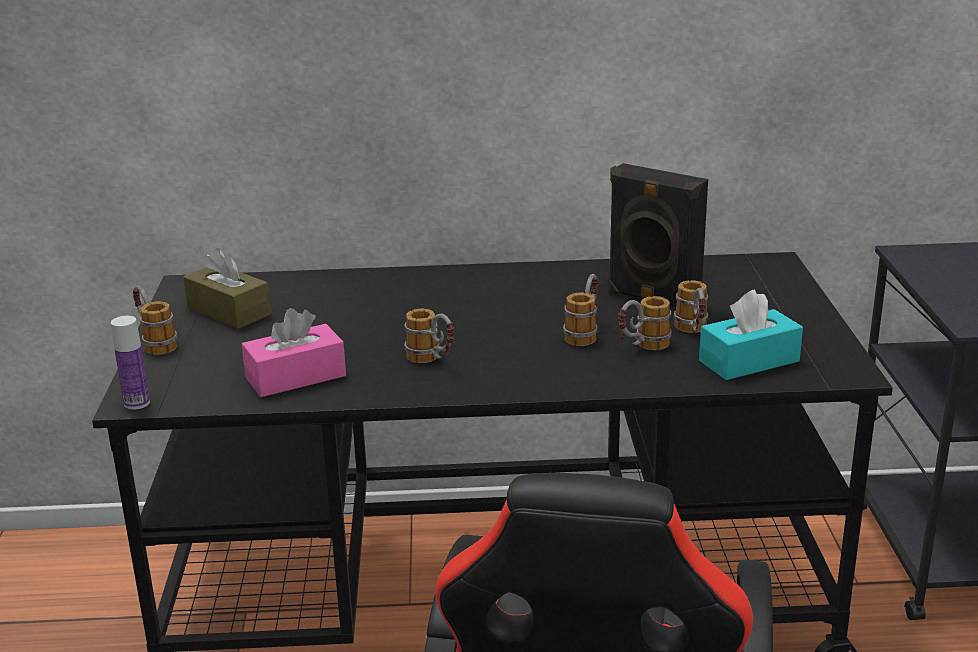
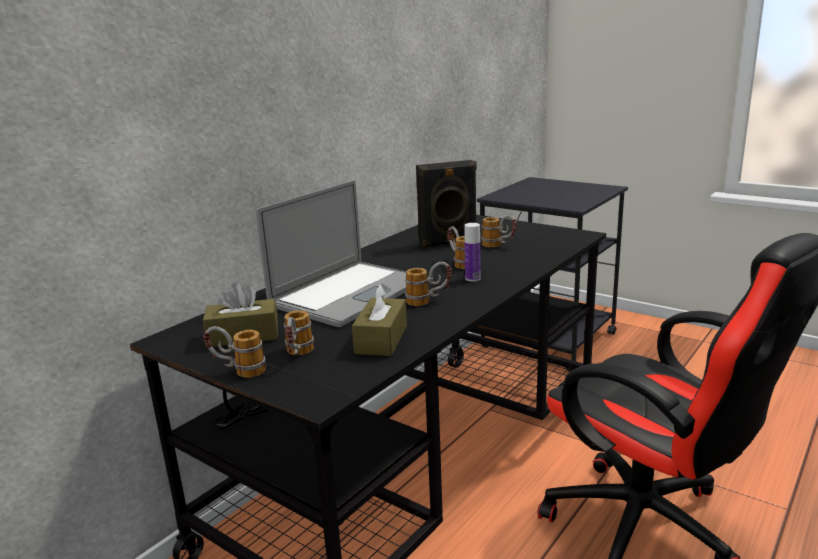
camera: 50 degrees left, 5 degrees down
bottle [111,316,150,410] -> bottle moved to [464,223,481,282]
pink tissue box [242,308,346,397] -> brown tissue box [352,283,407,356]
mug [619,296,672,350] -> mug moved to [284,310,314,355]
turquoise tissue box [699,289,803,380] -> none
none -> laptop [256,180,406,327]

